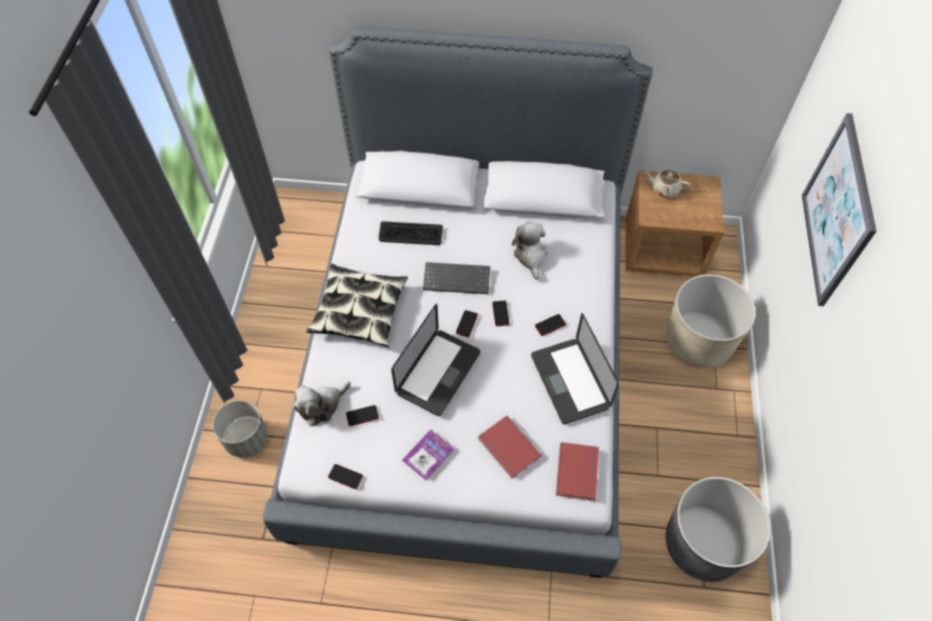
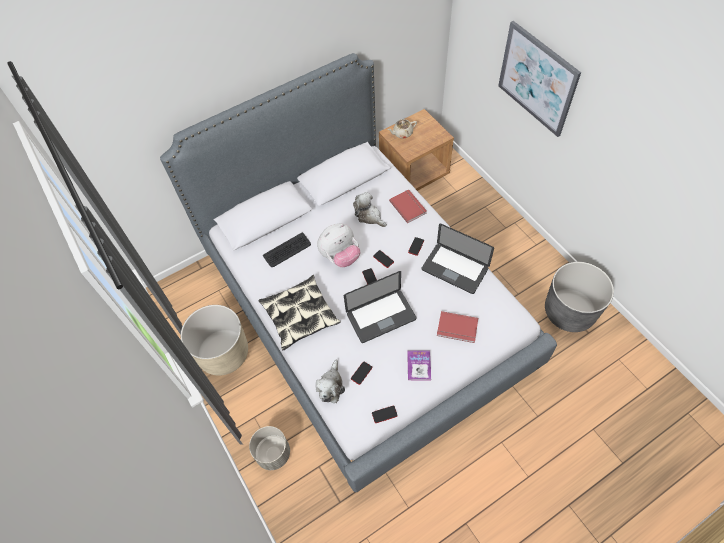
camera: 35 degrees left, 0 degrees up
laptop [391,304,480,416] -> laptop turned 75 degrees clockwise [344,271,417,343]
keyboard [423,262,490,294] -> plush toy [317,223,360,267]
red book [556,442,599,501] -> red book moved to [389,189,427,223]
beige planter [666,274,756,368] -> beige planter moved to [181,305,248,376]

